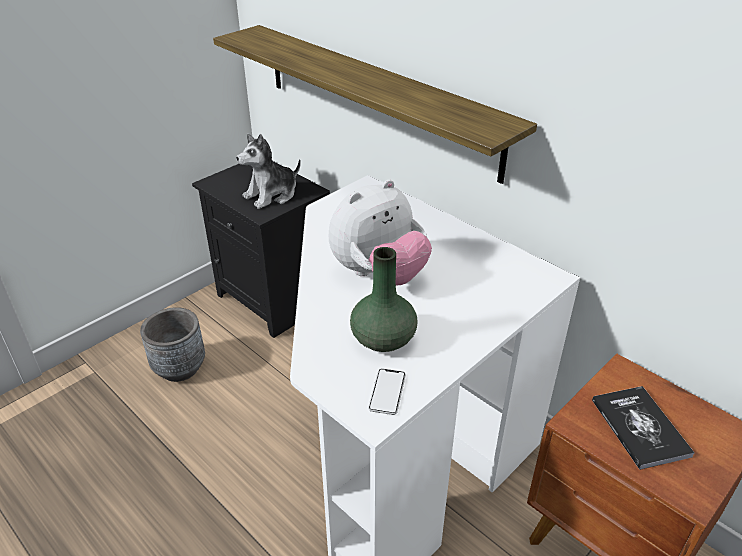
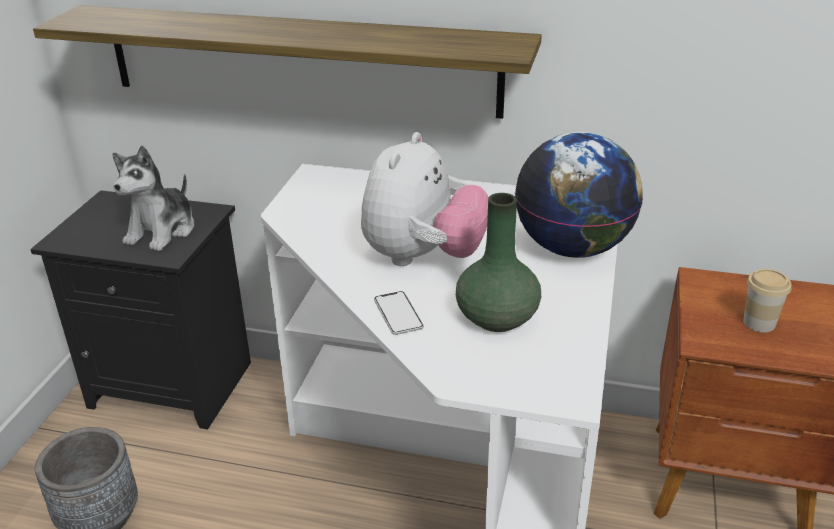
camera: 30 degrees left, 5 degrees down
phone [368,369,406,415] -> phone moved to [374,291,424,335]
book [592,386,694,470] -> cup [743,269,792,332]
none -> globe [515,132,643,258]

